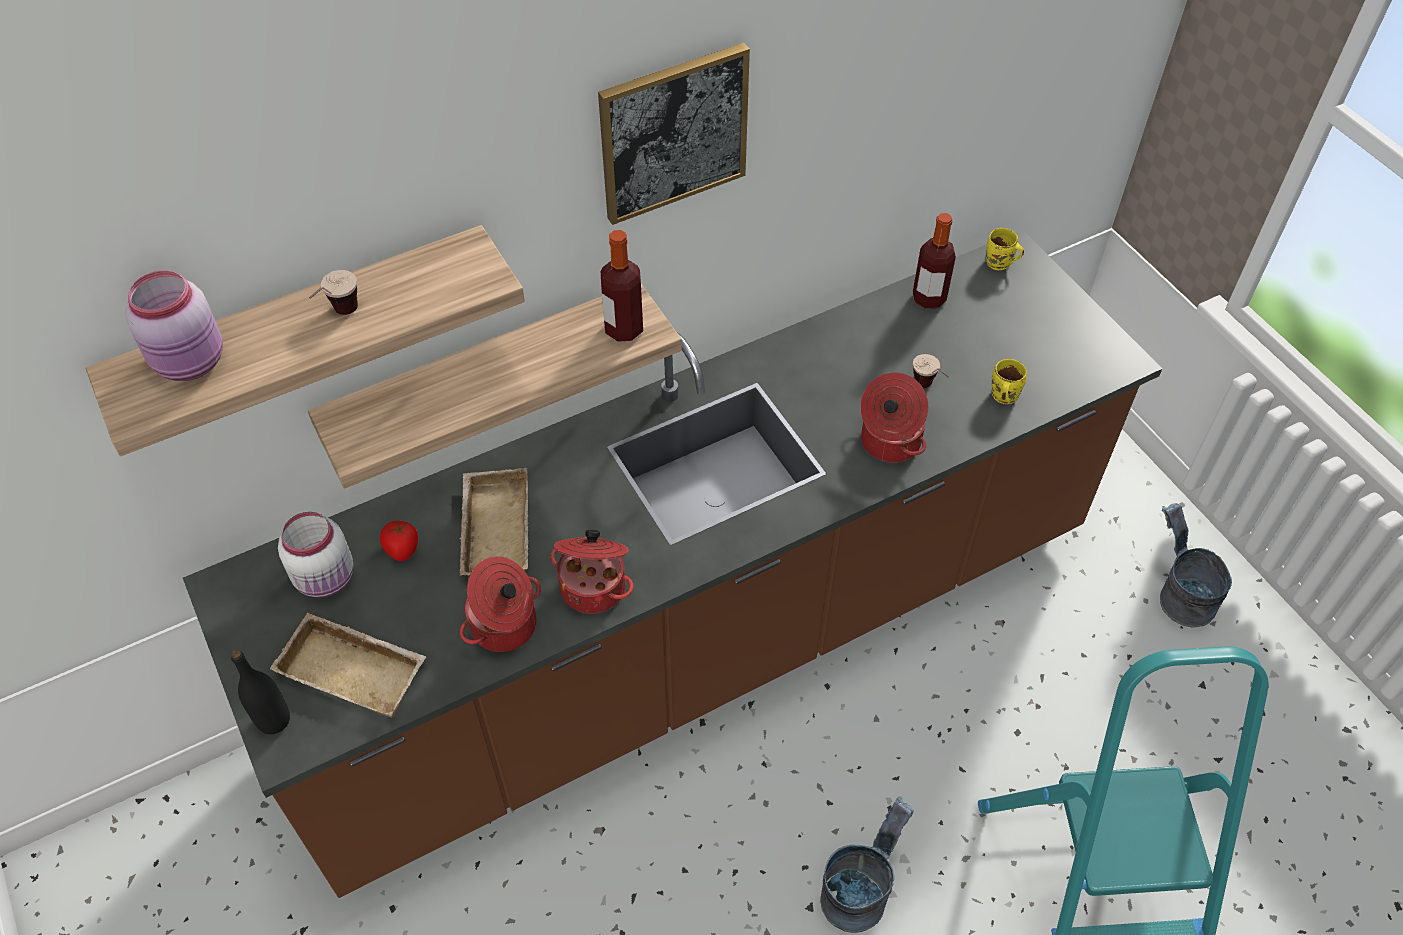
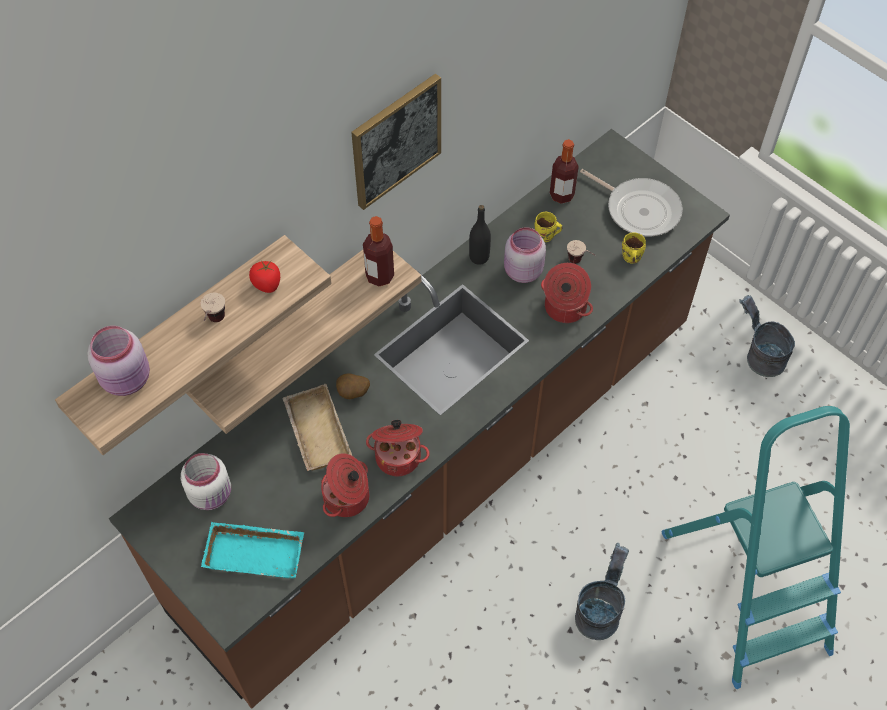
camera: 15 degrees left, 5 degrees up
black bottle [231,650,290,734] -> black bottle moved to [469,205,491,265]
beige tray [270,613,426,717] -> turquoise tray [201,522,304,579]
tomato [380,520,418,561] -> tomato moved to [249,261,280,293]
yellow mug [986,228,1024,270] -> yellow mug moved to [535,212,563,242]
none -> potato [336,374,370,399]
none -> pink jar [504,227,546,283]
none -> frying pan [580,169,683,236]

